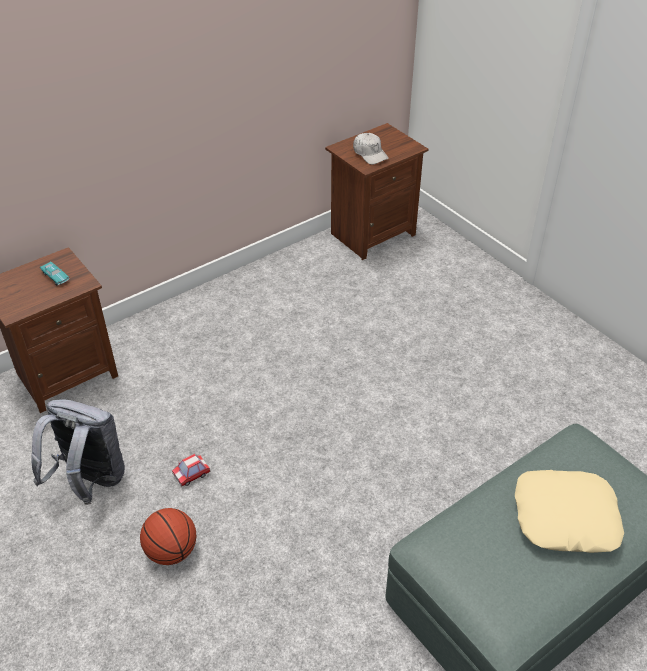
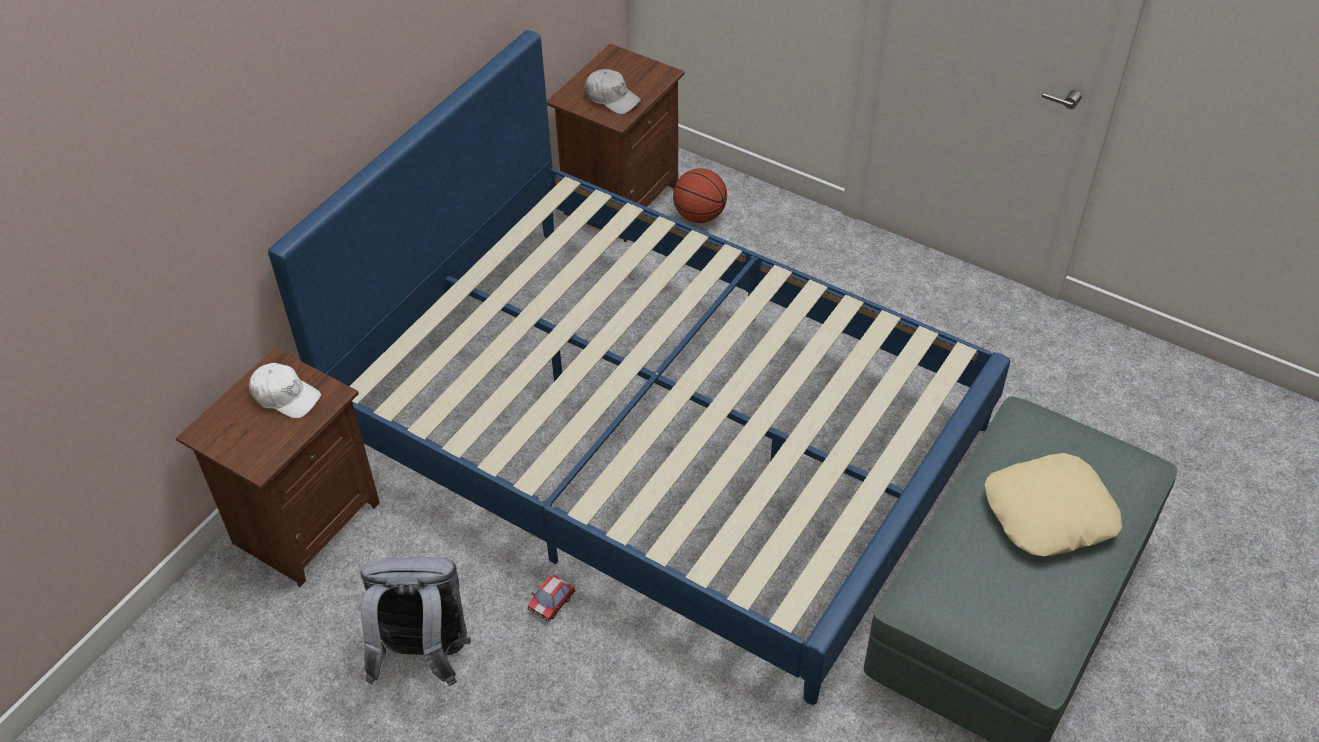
camera: 20 degrees left, 5 degrees up
turquoise toy car [40,262,69,285] -> white cap [249,363,321,418]
basketball [140,508,196,565] -> basketball moved to [673,168,727,223]
none -> blue bed [268,30,1010,705]

